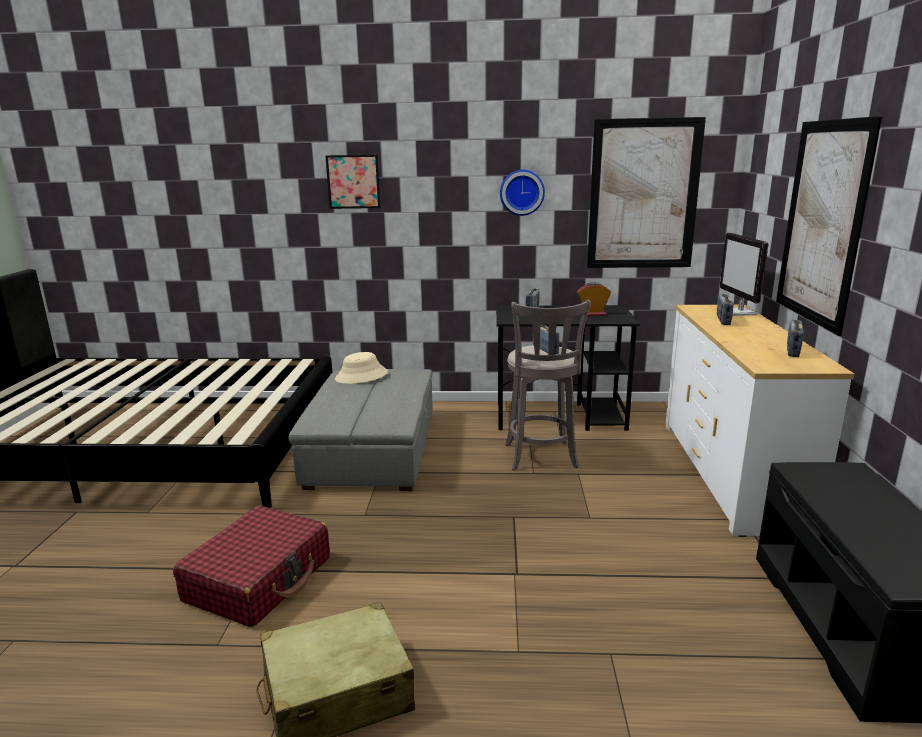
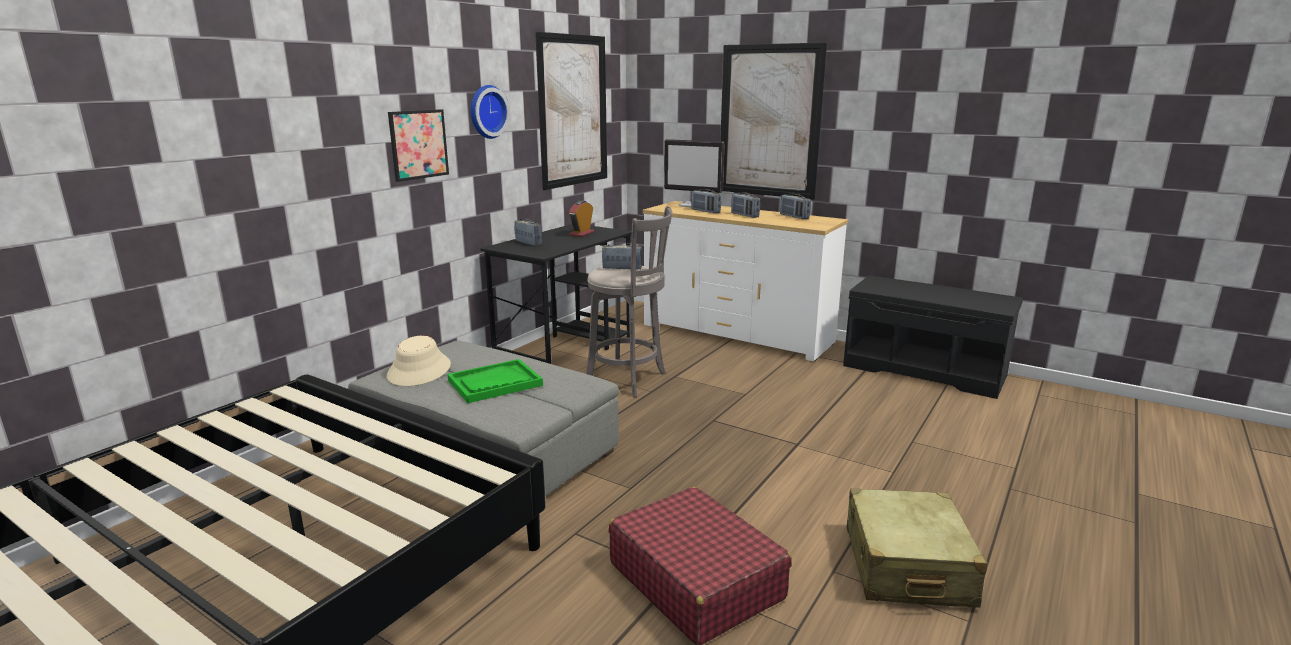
camera: 60 degrees left, 0 degrees up
picture [325,155,381,209] -> picture moved to [388,109,449,182]
none -> green tray [447,359,543,403]
none -> radio [731,192,760,218]

